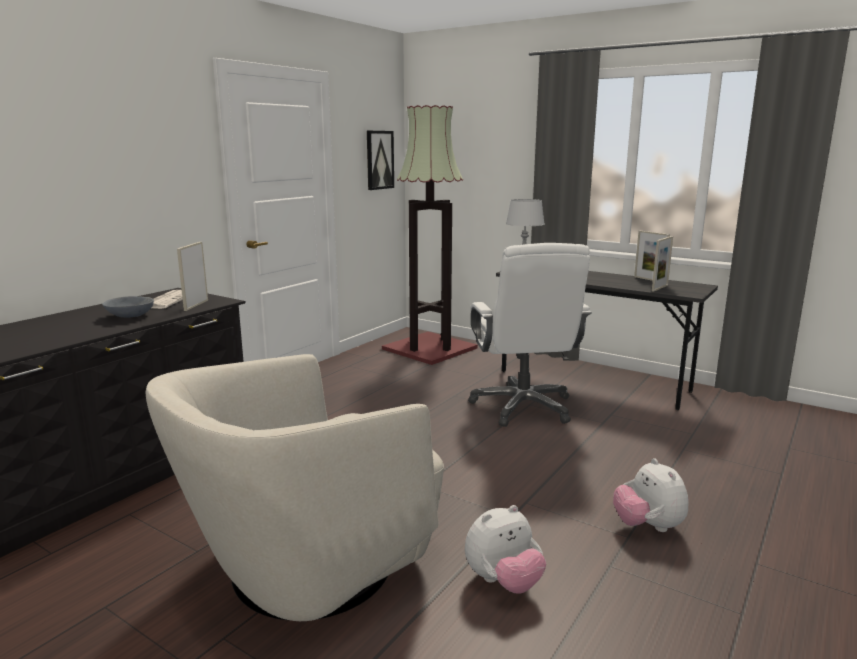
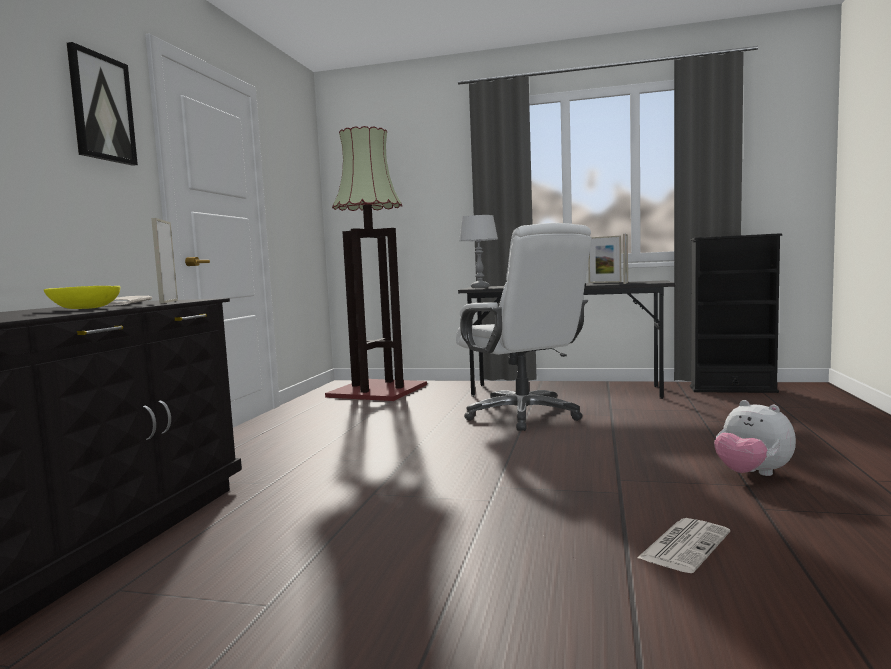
camera: 20 degrees left, 10 degrees down
grey bowl [102,296,154,318] -> yellow bowl [44,286,120,309]
beige armchair [146,354,444,621] -> none
picture [367,131,394,190] -> picture moved to [67,42,138,166]
plush toy [465,505,546,594] -> newspaper [637,518,730,573]
none -> black bookcase [690,233,782,393]

